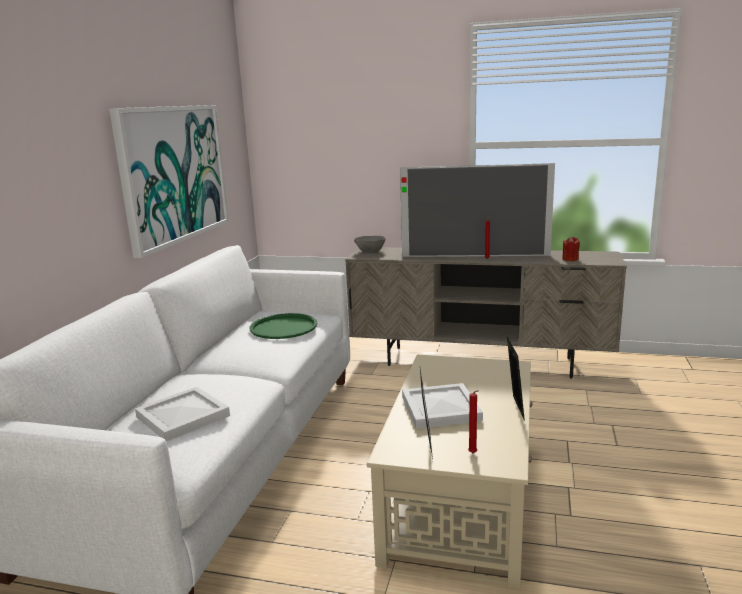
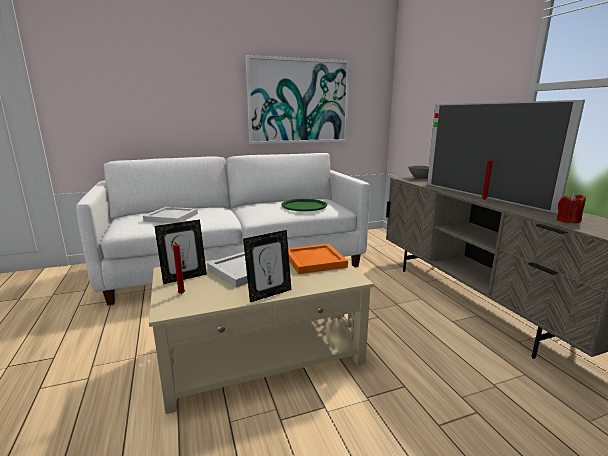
camera: 55 degrees right, 0 degrees up
none -> orange tray [288,244,348,274]

